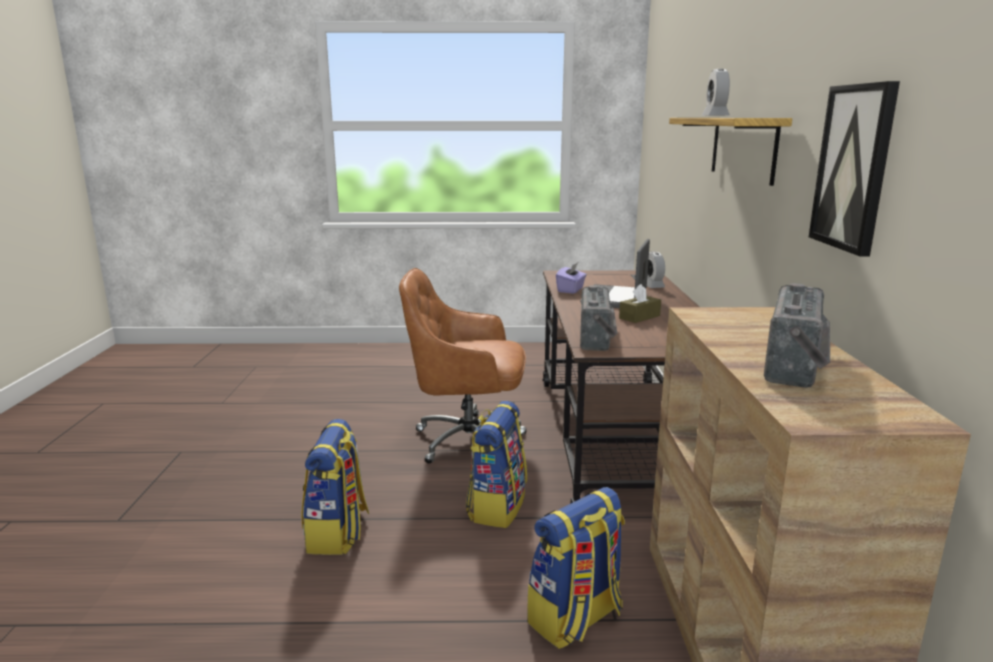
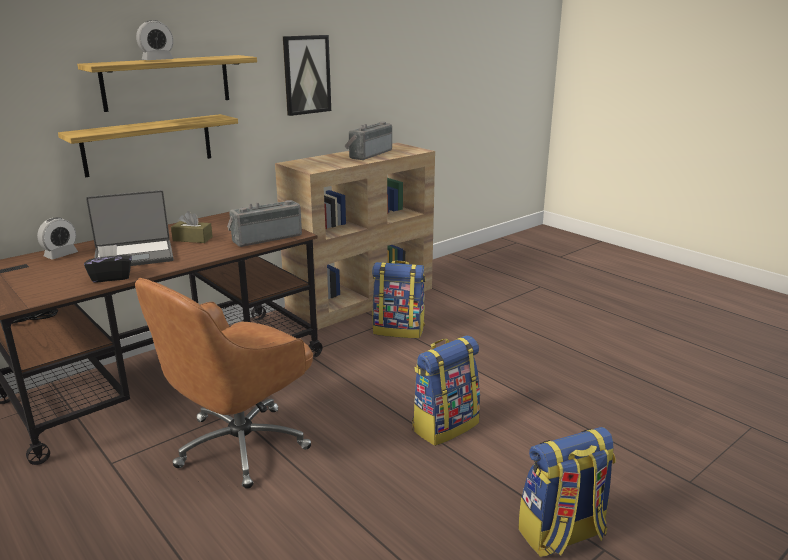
camera: 130 degrees left, 5 degrees up
brown office chair [399,268,527,463] -> brown office chair turned 75 degrees clockwise [135,278,313,489]
backpack [466,401,527,528] -> backpack moved to [518,427,616,557]
purple tissue box [556,263,587,294] -> black tissue box [84,245,132,283]
radio [764,283,830,388] -> radio turned 45 degrees counterclockwise [345,122,392,160]
none -> shelf [58,114,238,177]

